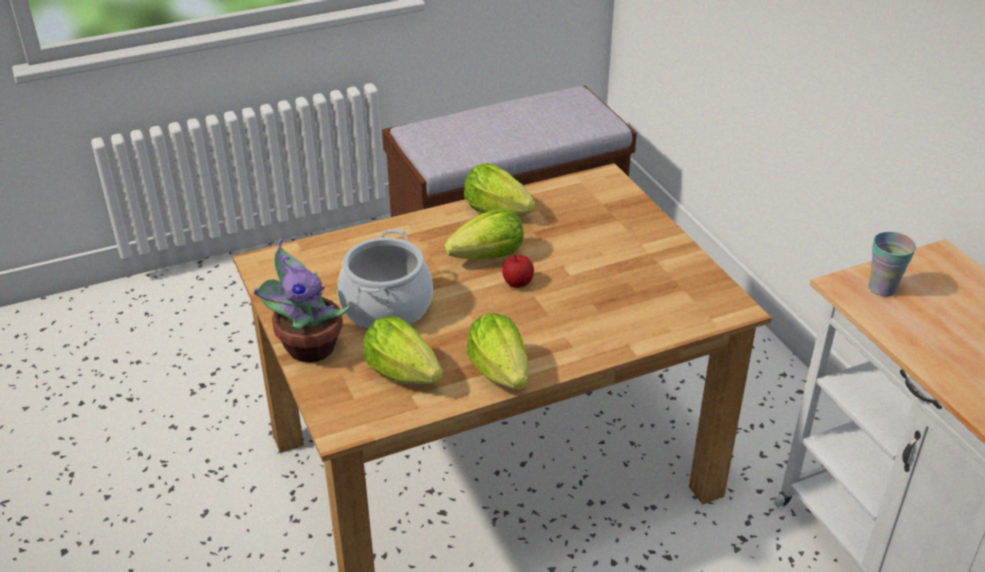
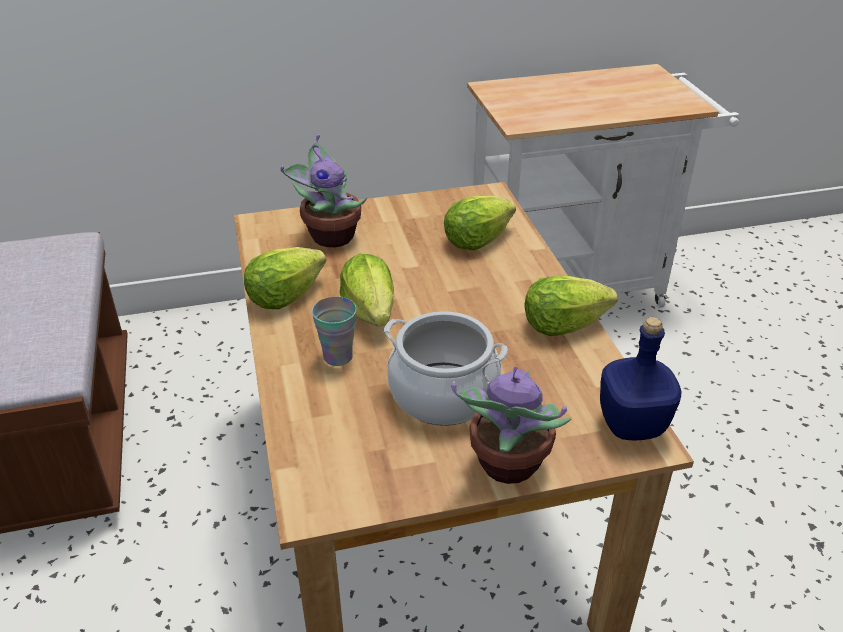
camera: 80 degrees left, 0 degrees up
lettuce [363,317,443,384] -> lettuce moved to [444,196,516,250]
apple [502,255,534,288] -> none
cup [869,232,916,297] -> cup moved to [312,296,357,366]
none -> potted plant [280,134,367,247]
none -> blue bottle [600,317,681,440]

